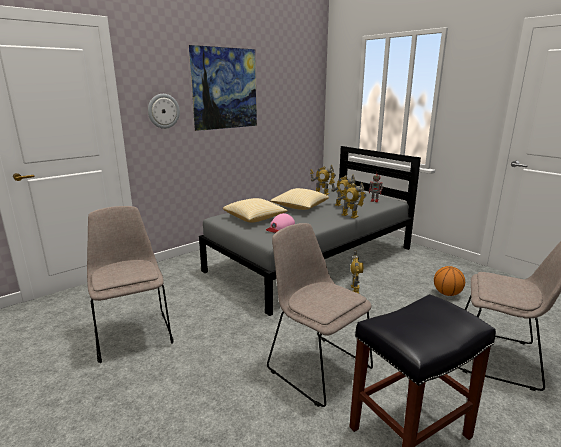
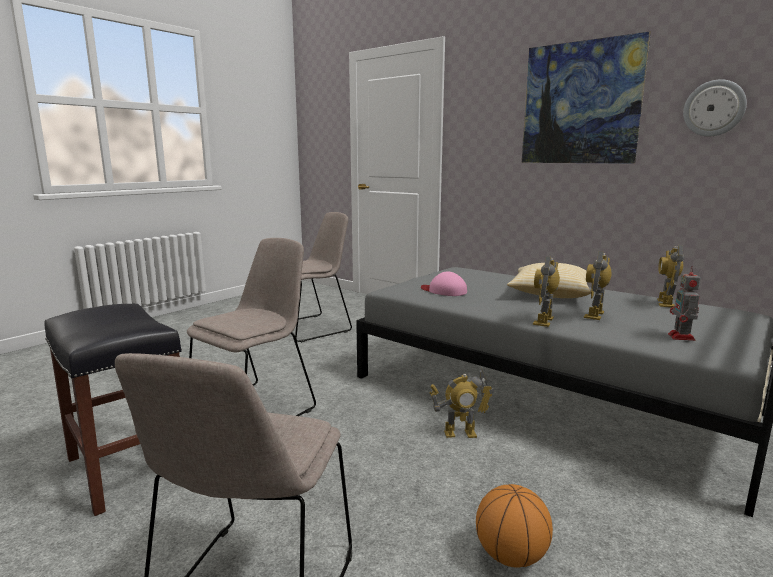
camera: 80 degrees right, 5 degrees down
wall clock [148,94,180,129] -> wall clock moved to [683,79,747,136]
pillow [223,198,288,223] -> none

